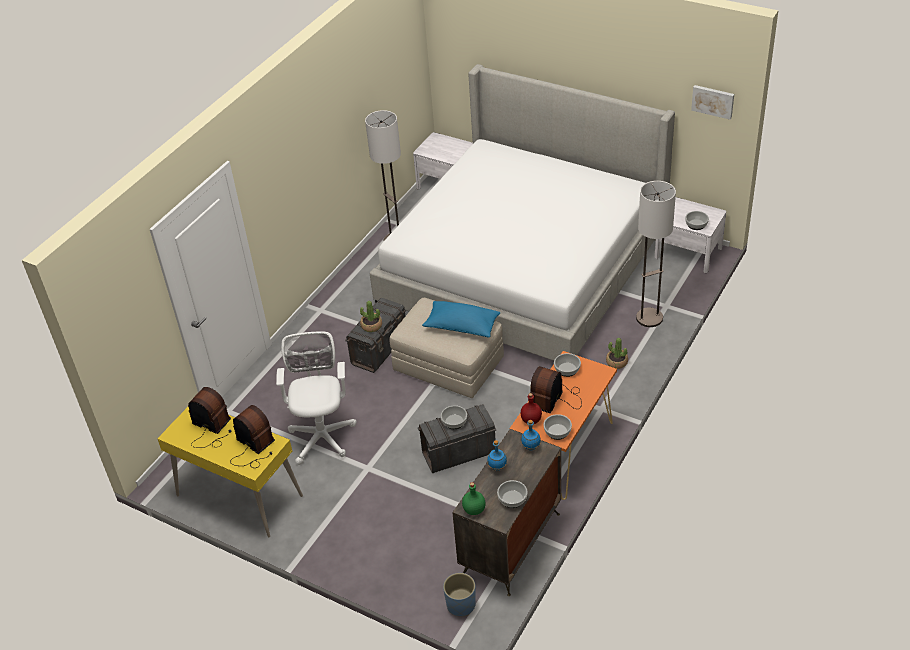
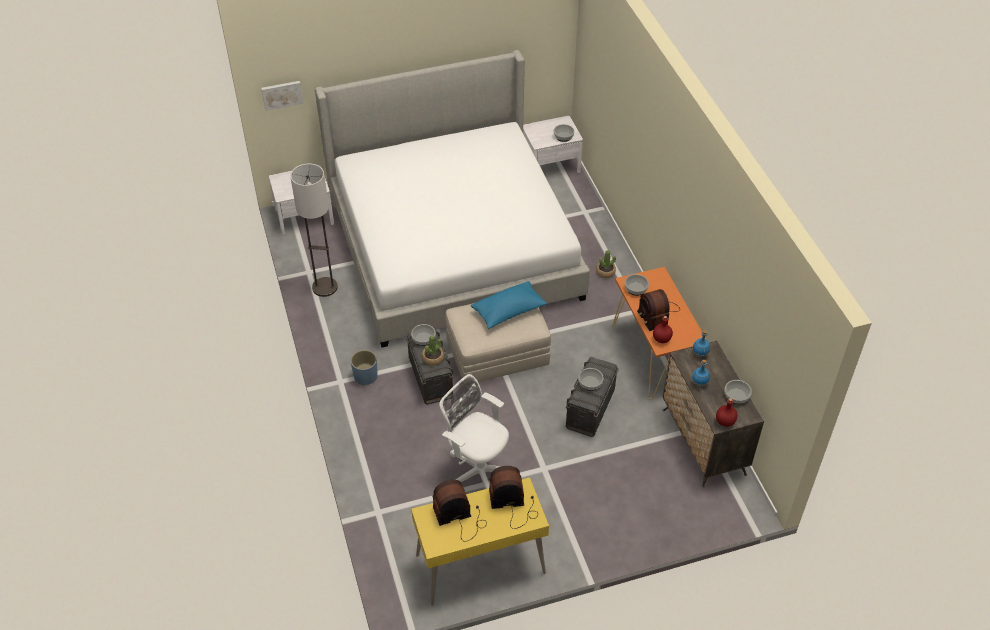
camera: 50 degrees left, 5 degrees up
blue planter [443,573,476,616] -> blue planter moved to [351,350,378,385]
green bottle [462,482,485,515] -> red bottle [716,398,737,427]
bowl [543,414,572,440] -> bowl moved to [411,324,436,346]
floor lamp [636,181,676,327] -> none
picture [691,85,734,120] -> picture moved to [261,81,303,111]

